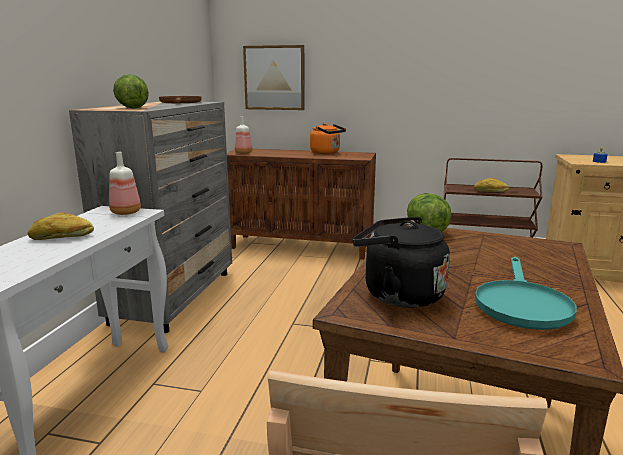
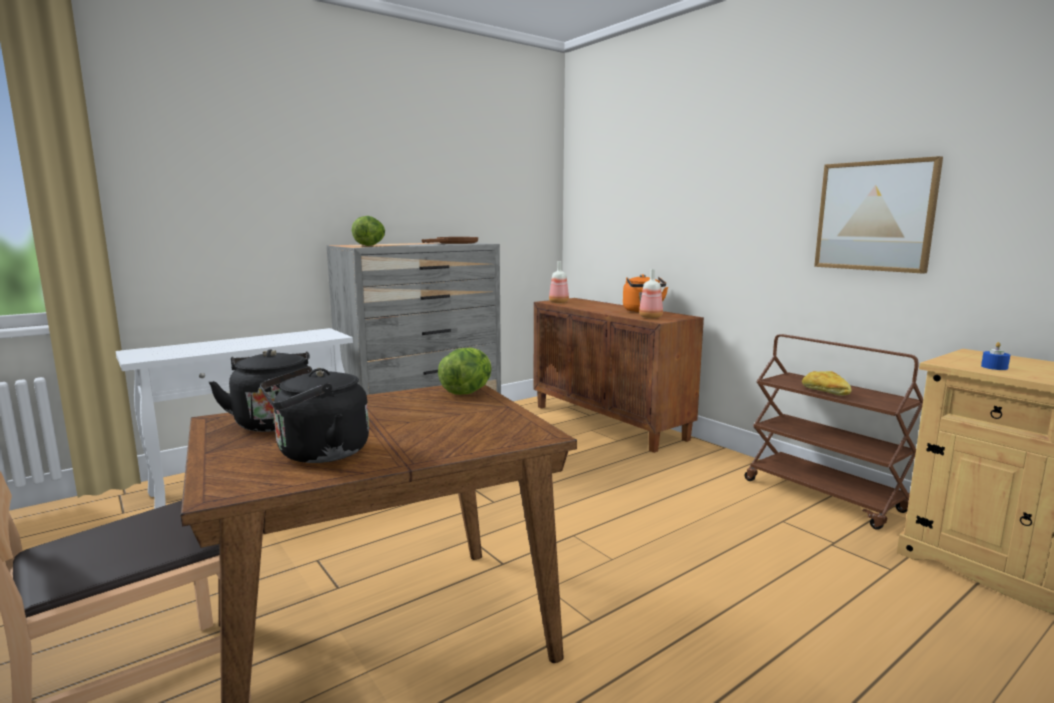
camera: 40 degrees right, 5 degrees down
bread [28,212,94,240] -> none
bottle [109,152,141,215] -> bottle moved to [639,269,663,318]
picture [243,45,305,110] -> picture moved to [814,156,943,274]
turquoise frying pan [475,257,577,330] -> black kettle [260,366,369,463]

